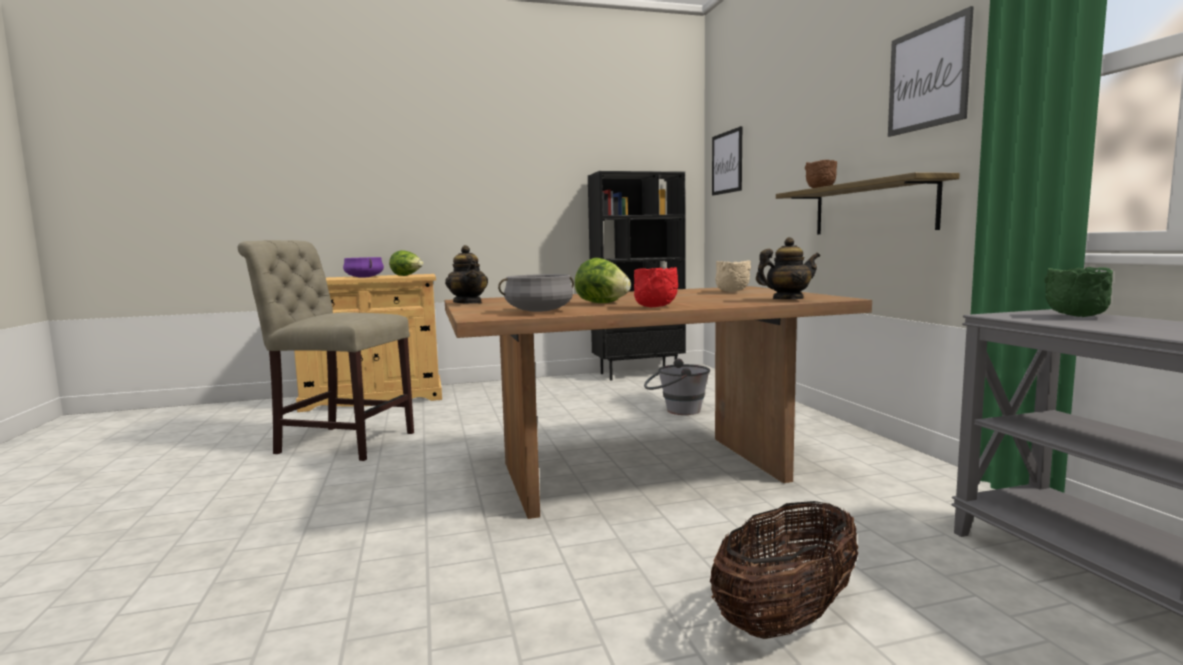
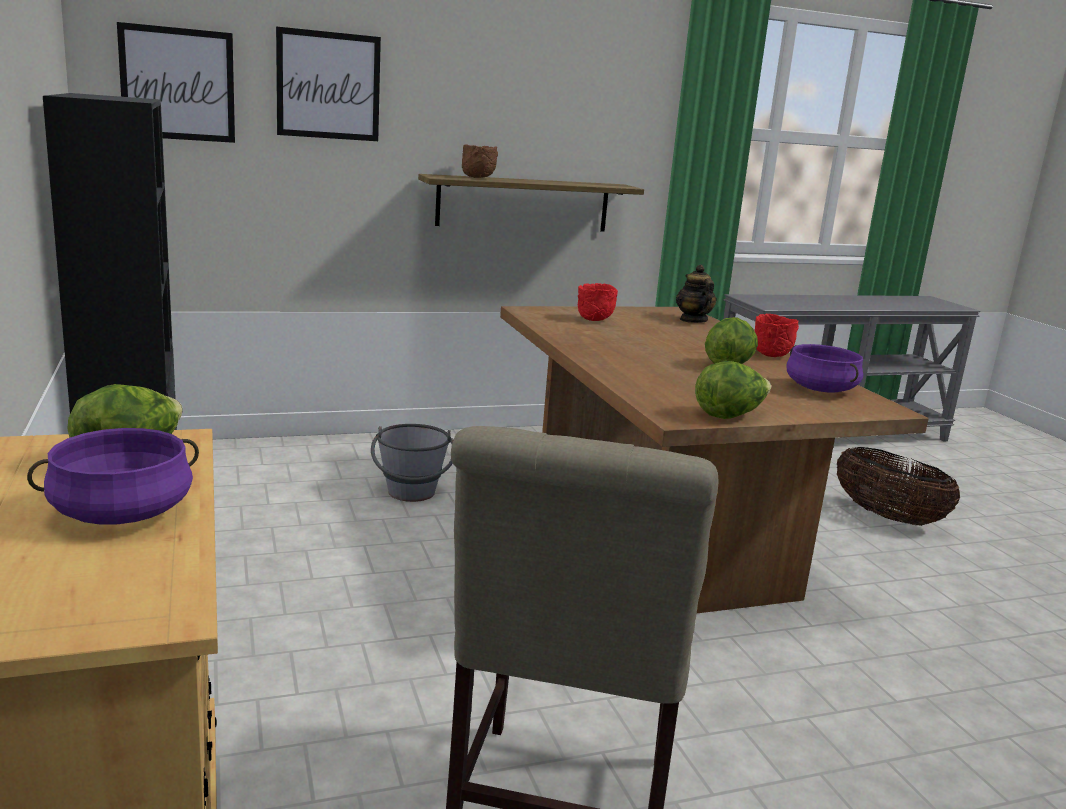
camera: 95 degrees left, 10 degrees up
teapot [445,245,488,304] -> lettuce [695,361,771,419]
grey cooking pot [498,274,574,312] -> purple cooking pot [786,344,863,393]
beige bowl [715,261,751,292] -> red bowl [578,283,618,321]
picture [888,6,974,137] -> picture moved to [276,26,381,141]
green bowl [1044,267,1113,317] -> none

